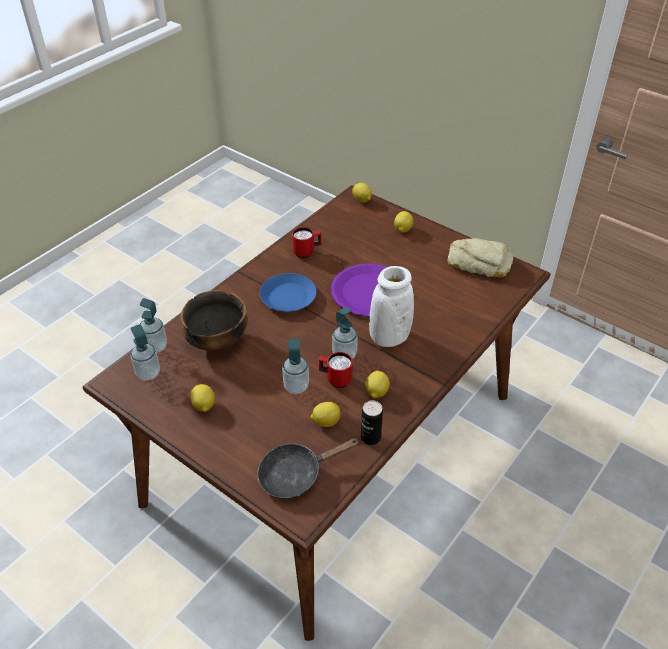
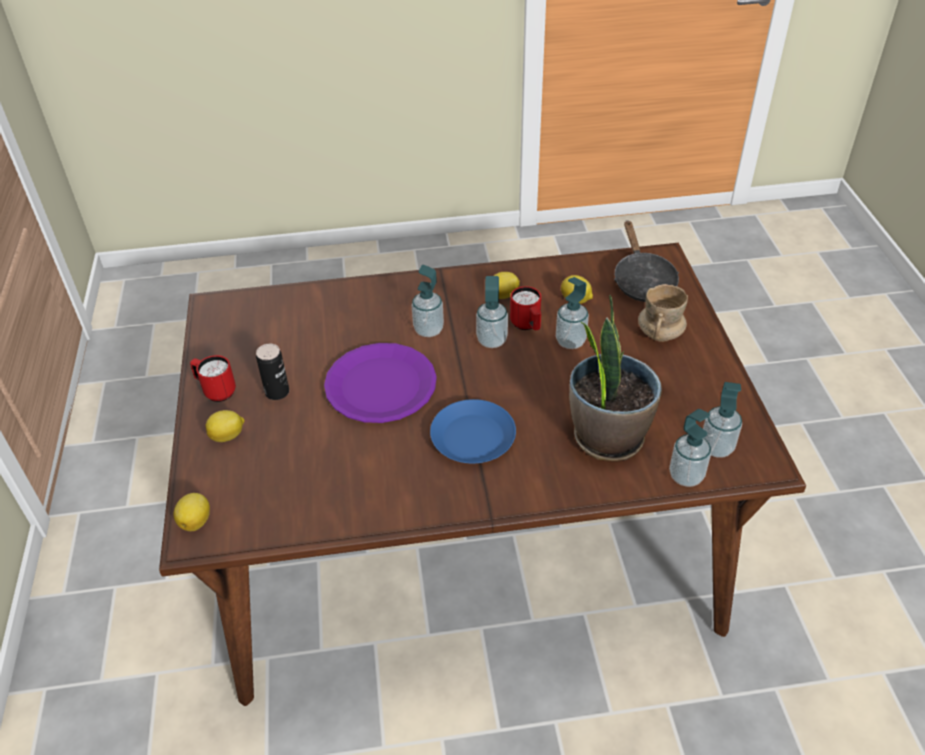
camera: 135 degrees left, 0 degrees up
bowl [181,290,248,351] -> potted plant [569,295,662,462]
lemon [190,384,215,412] -> none
black frying pan [257,438,360,499] -> black frying pan turned 60 degrees clockwise [614,220,679,302]
red mug [292,227,321,258] -> red mug moved to [190,355,236,402]
can [361,400,383,445] -> can moved to [256,344,289,400]
white vase [369,266,414,347] -> soap dispenser [412,265,444,337]
bread [447,238,514,277] -> none
none -> beige mug [638,284,688,342]

